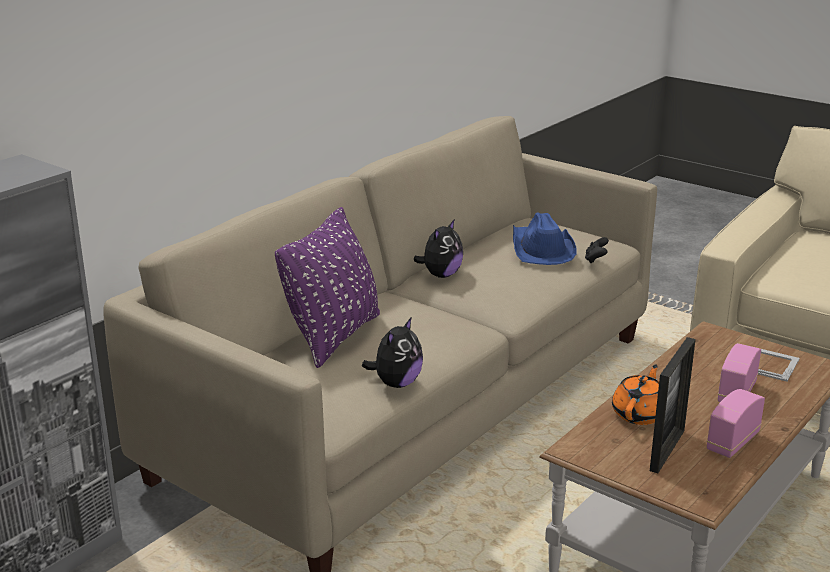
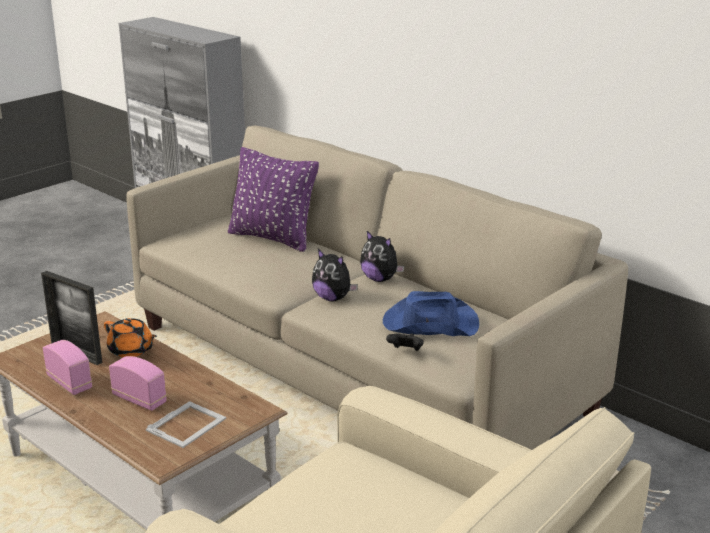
camera: 95 degrees right, 0 degrees up
plush toy [362,317,423,388] -> plush toy moved to [312,249,358,301]

